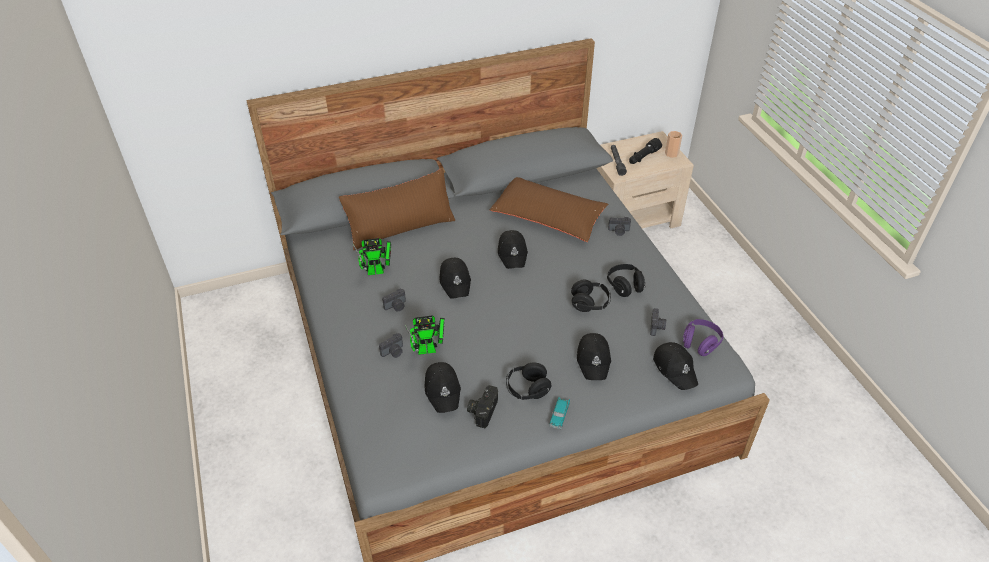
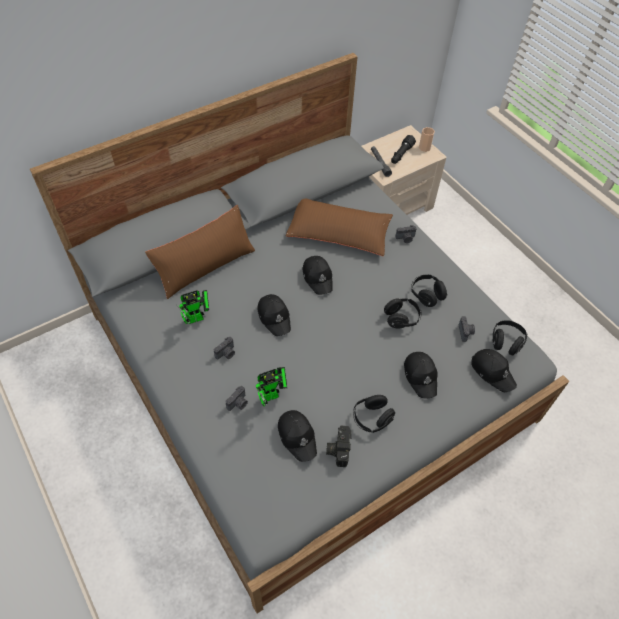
camera: 15 degrees left, 10 degrees up
toy car [549,396,570,430] -> none
purple headphones [682,319,724,356] -> black headphones [493,320,527,355]

